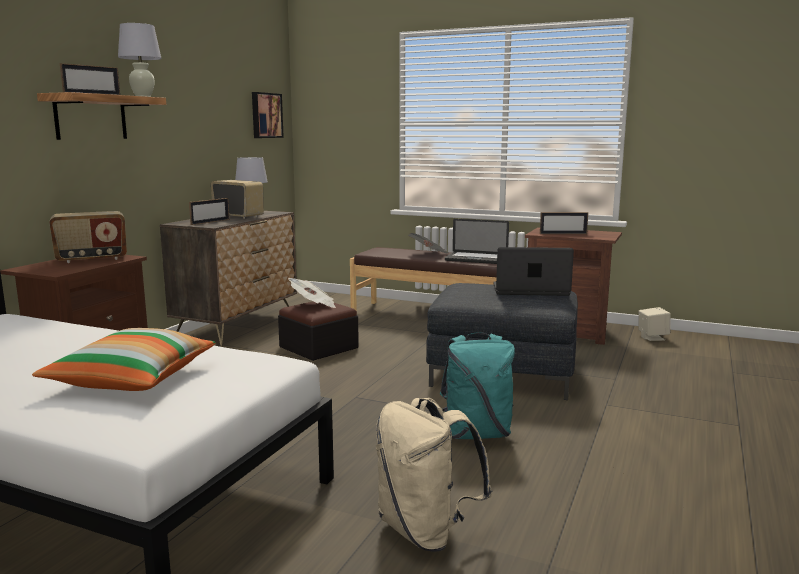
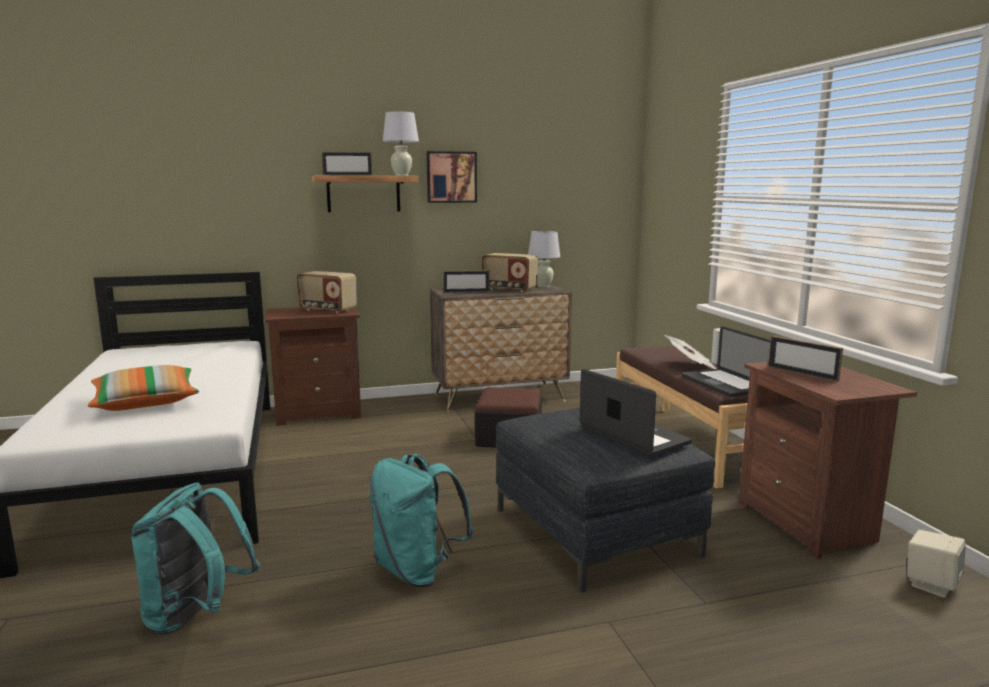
camera: 50 degrees right, 0 degrees up
radio [211,180,264,219] -> radio turned 120 degrees clockwise [482,253,538,292]
picture [252,92,284,138] -> picture moved to [426,151,477,203]
newspaper [288,278,336,308] -> none
beige backpack [376,398,492,552] -> turquoise backpack [131,482,260,635]

